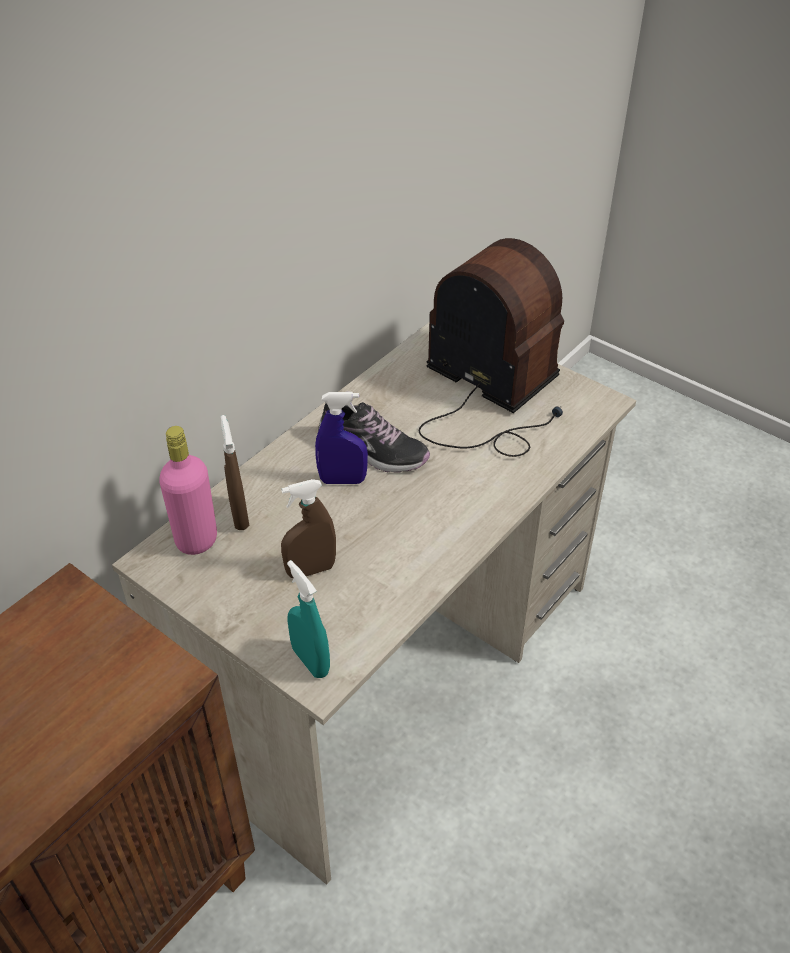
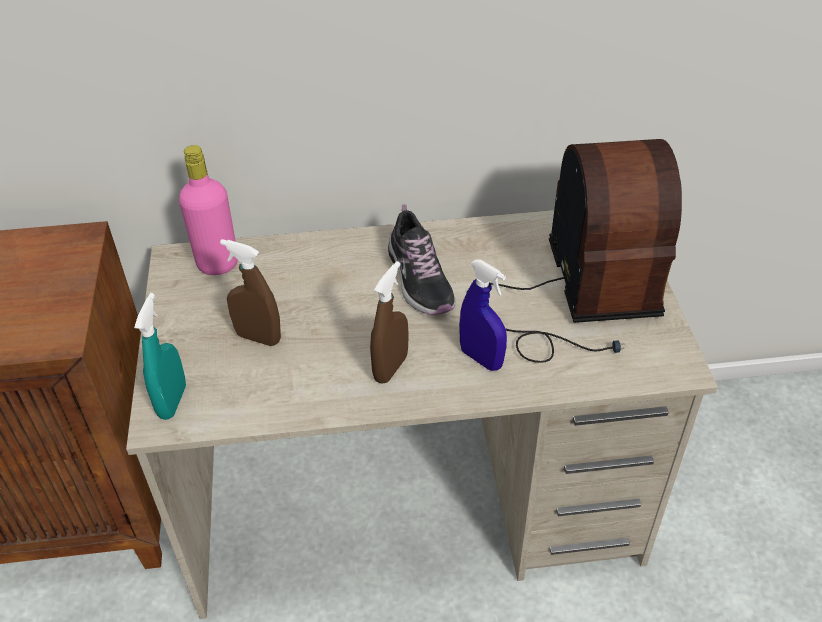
camera: 45 degrees right, 0 degrees up
brown spray bottle [221,415,249,530] -> brown spray bottle moved to [370,261,409,384]
blue spray bottle [315,392,368,484] -> blue spray bottle moved to [459,259,507,371]

